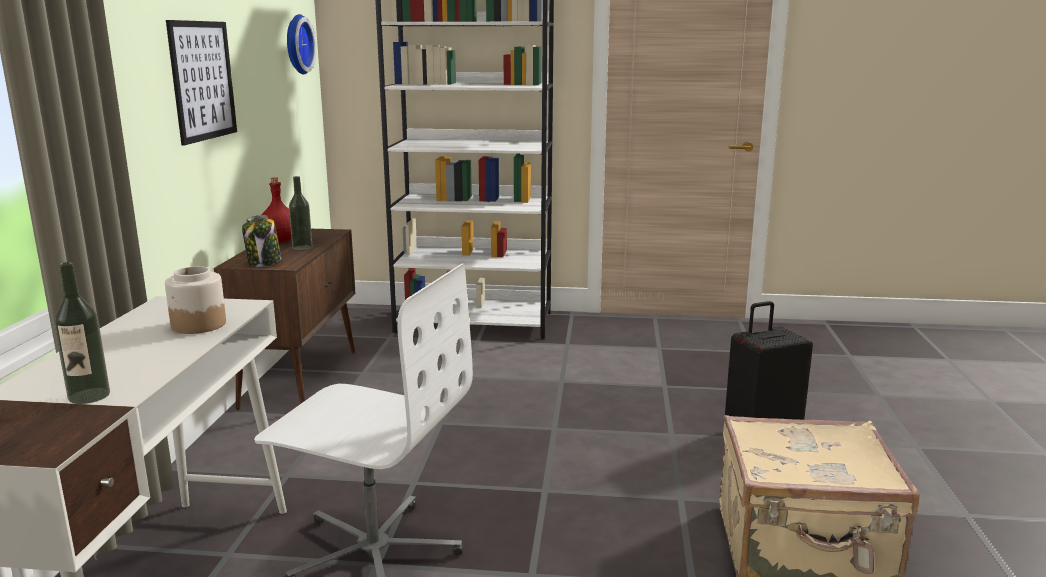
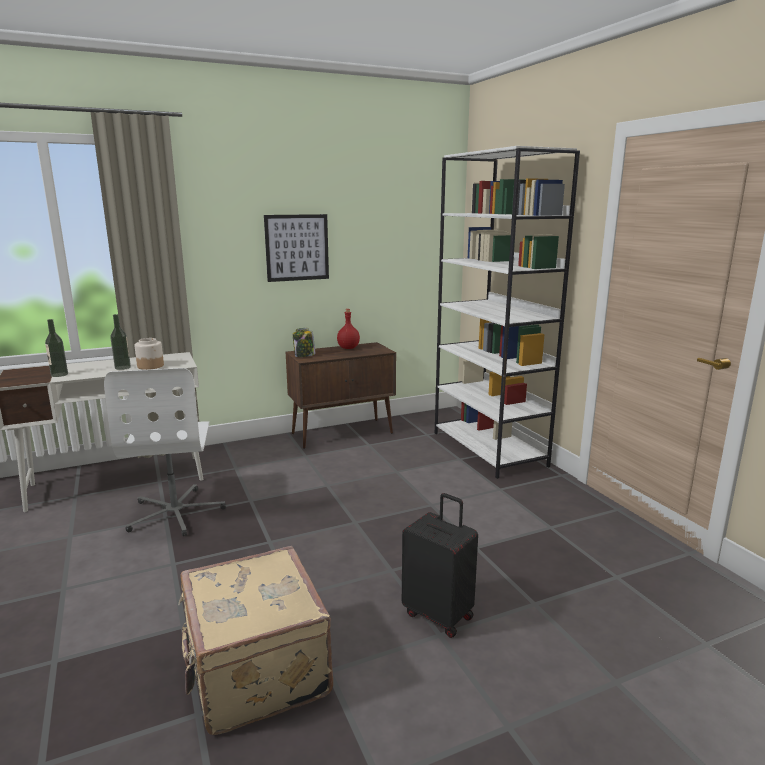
camera: 60 degrees right, 0 degrees up
wall clock [287,14,316,75] -> none
bottle [289,176,313,251] -> bottle moved to [110,314,131,370]

